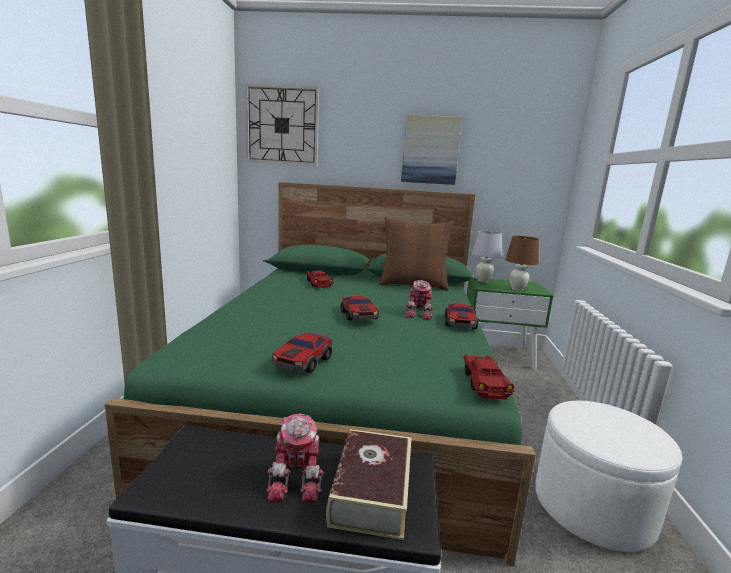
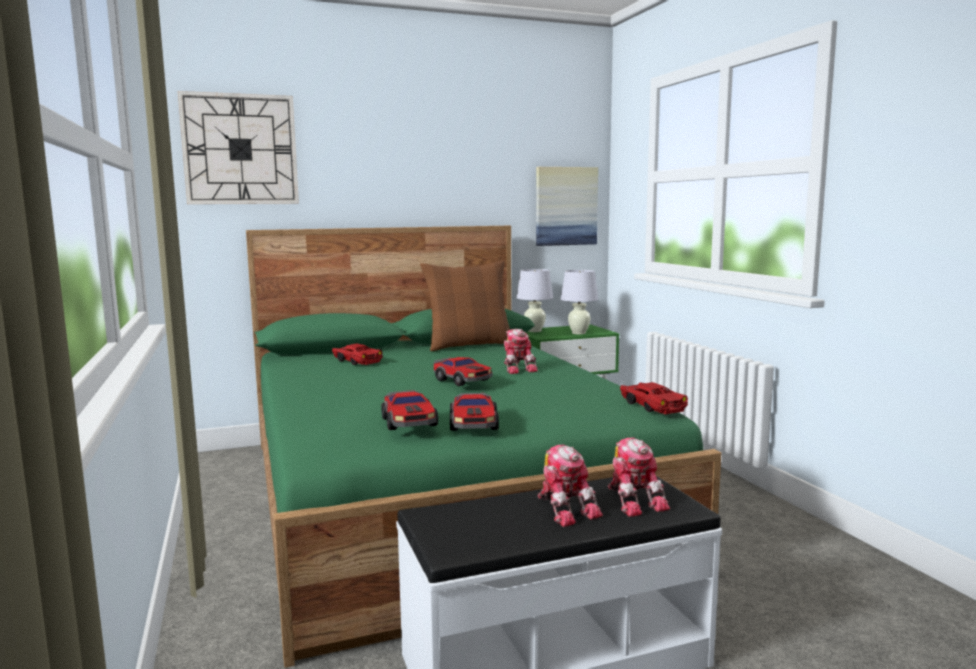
camera: 25 degrees left, 5 degrees down
book [326,429,411,540] -> toy robot [608,438,670,517]
picture [401,114,463,185] -> picture moved to [536,167,598,246]
toy car [444,302,478,329] -> toy car moved to [381,390,438,430]
brown table lamp [505,236,539,291] -> white table lamp [561,270,598,334]
white ottoman [535,400,682,552] -> none

